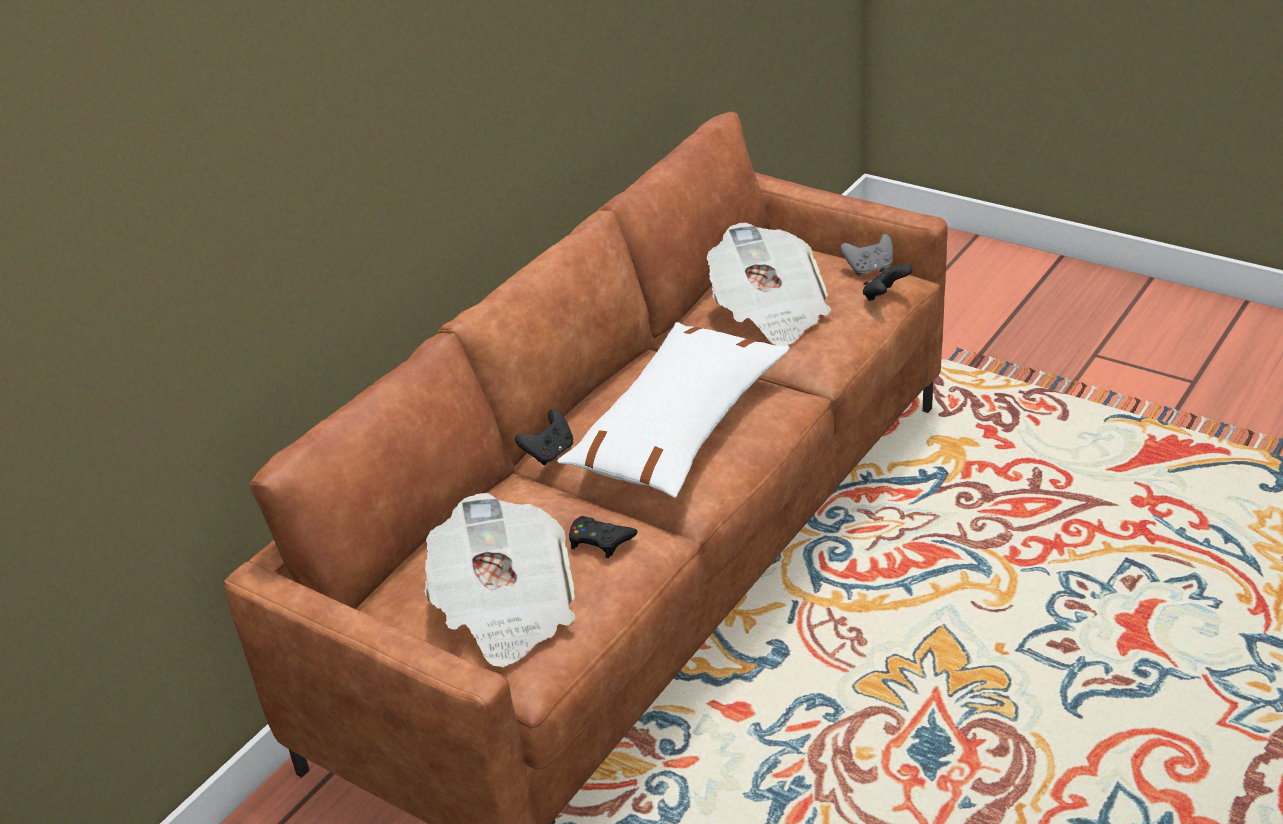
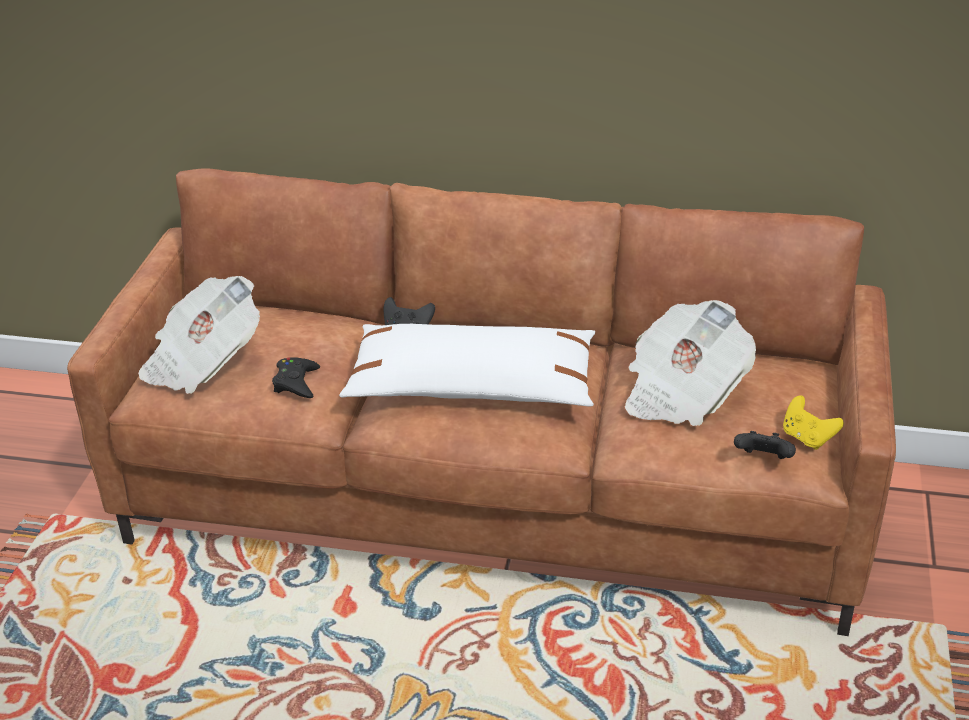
camera: 65 degrees right, 0 degrees up
grey game controller [840,234,893,276] -> yellow game controller [783,396,844,450]

